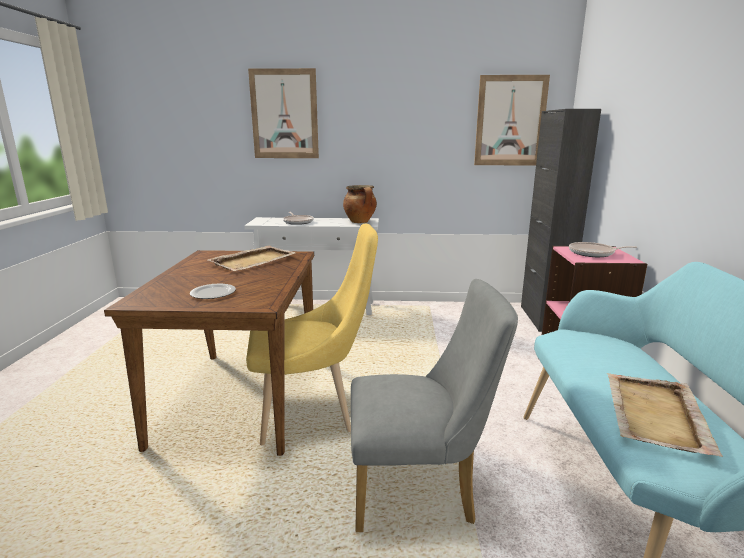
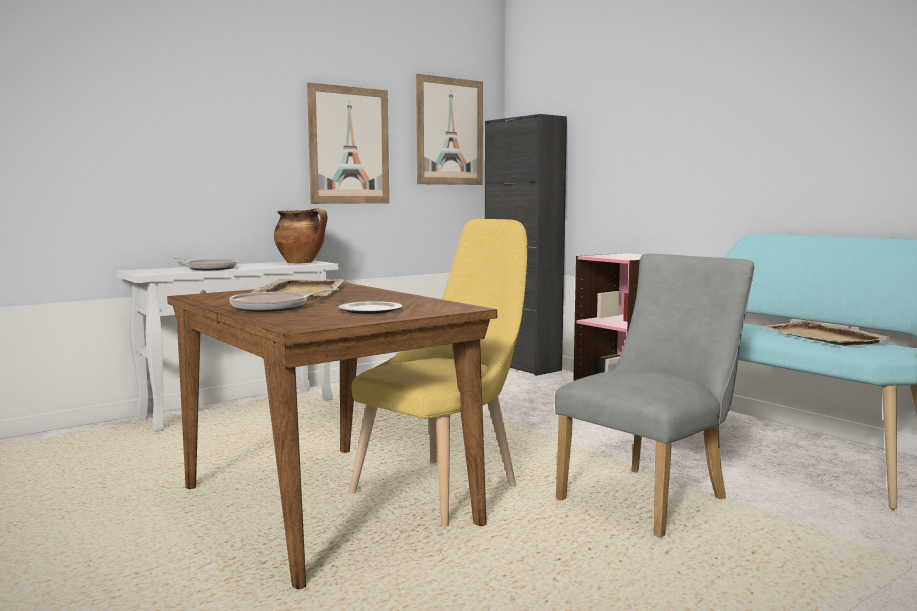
camera: 40 degrees left, 10 degrees down
picture [248,68,319,158] -> picture moved to [307,82,389,204]
frying pan [569,242,637,257] -> frying pan moved to [230,288,339,312]

